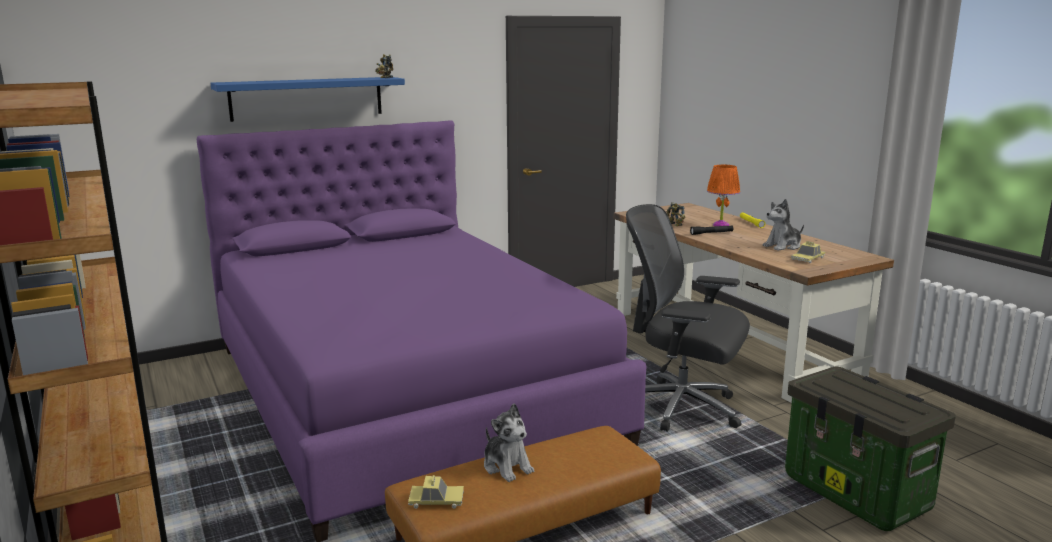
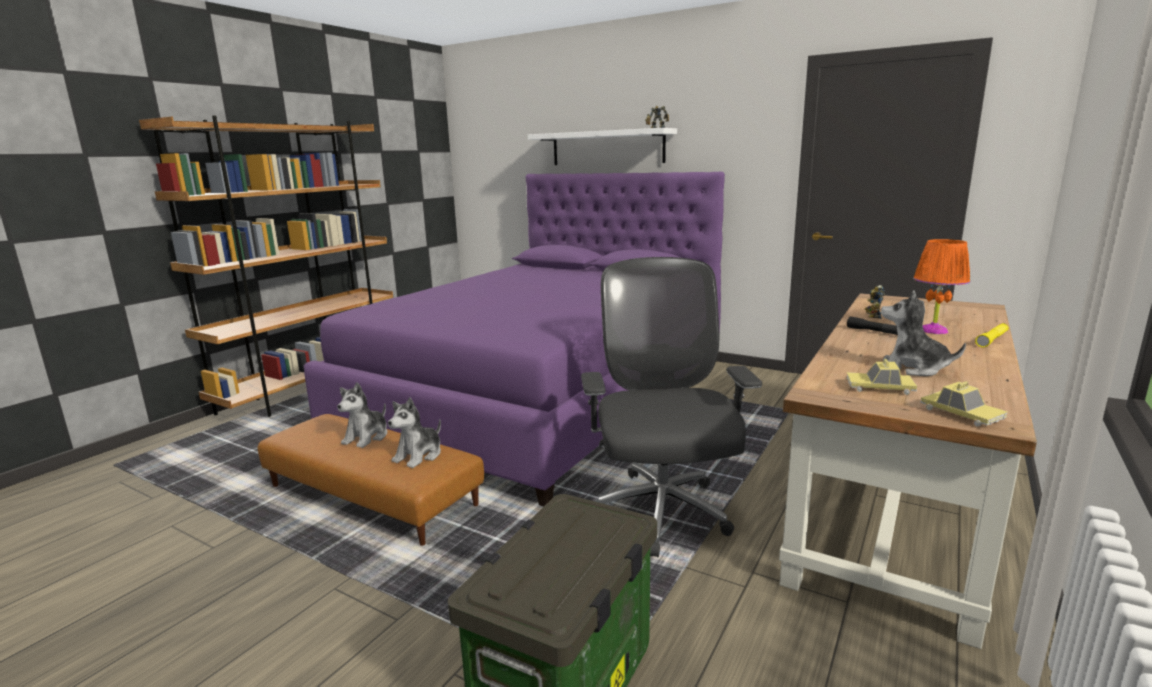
camera: 60 degrees right, 0 degrees up
blue shelf [210,77,405,122] -> white shelf [528,128,677,165]
toy car [408,475,464,509] -> toy car moved to [920,381,1008,427]
none -> plush toy [388,397,441,468]

